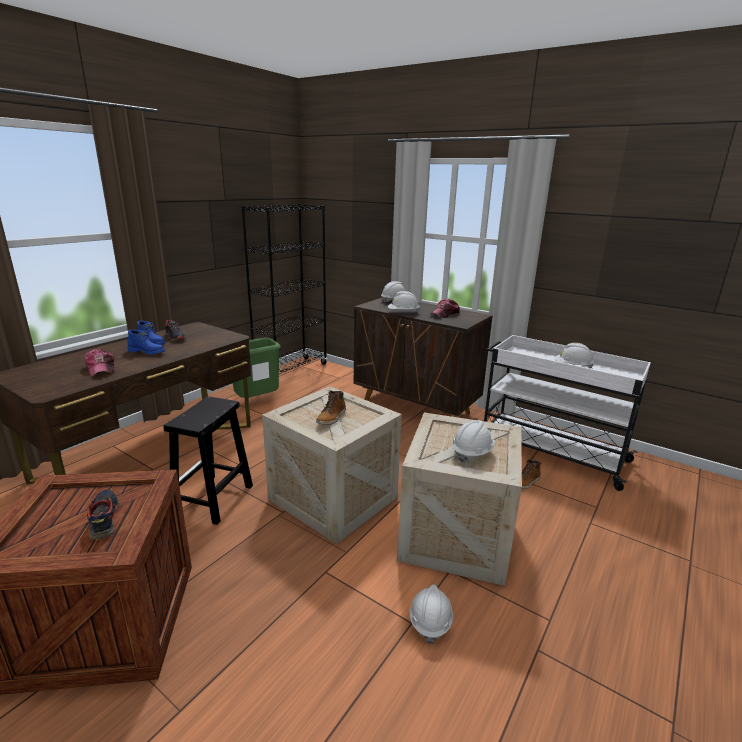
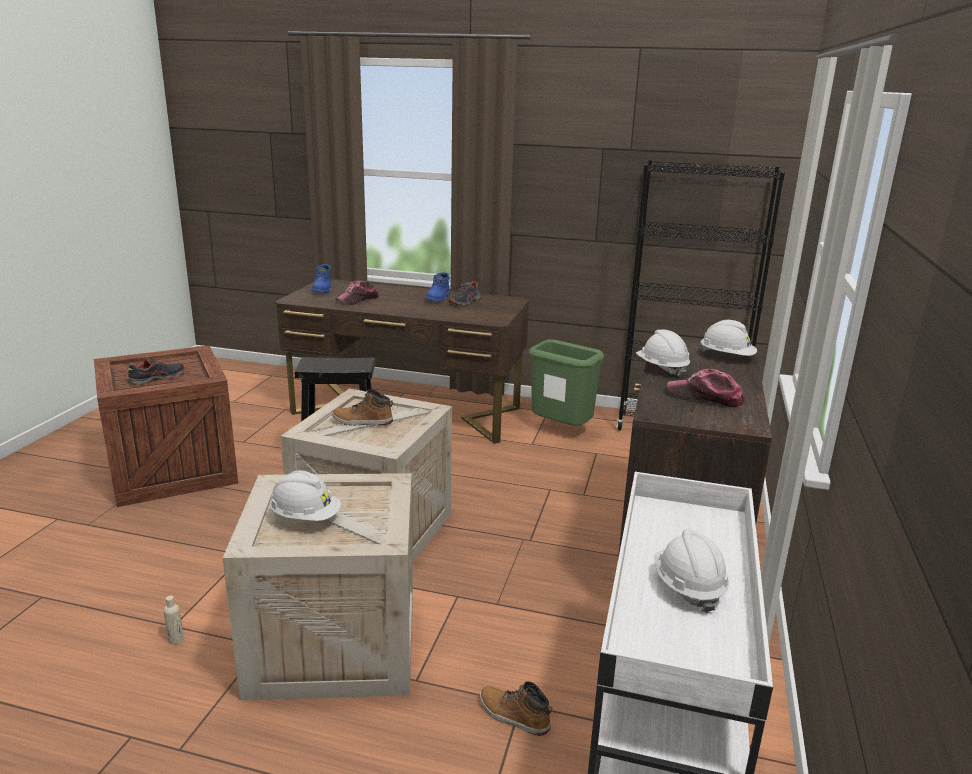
camera: 70 degrees right, 0 degrees up
blue boot [127,330,165,355] -> blue boot moved to [312,264,331,293]
white hard hat [410,584,453,644] -> beige bottle [164,596,184,644]

